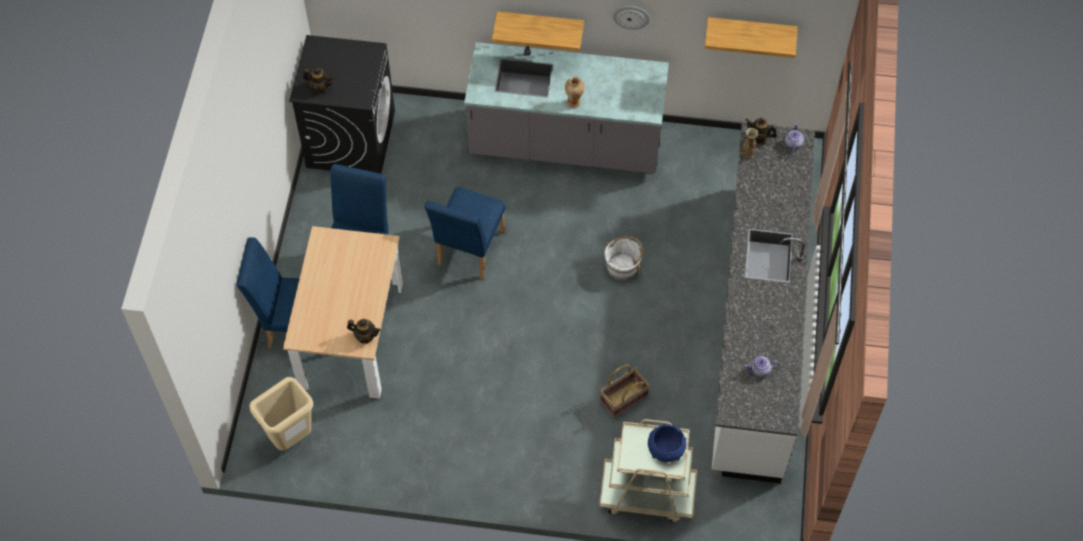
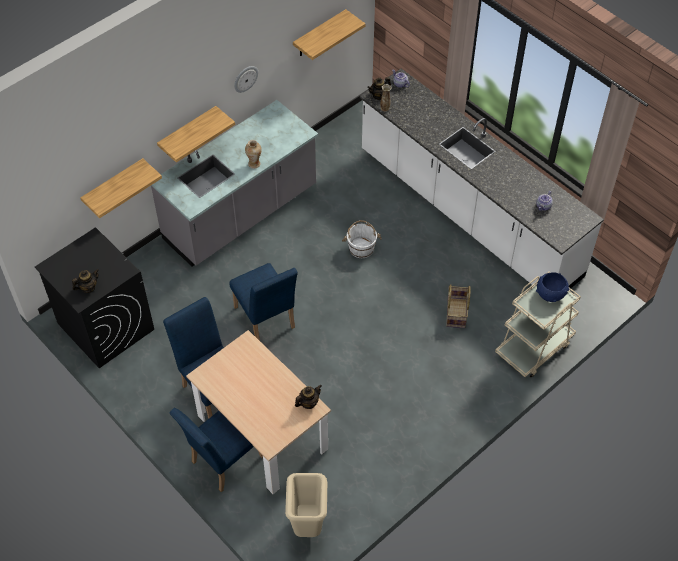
camera: 50 degrees left, 5 degrees down
none -> shelf [80,158,162,218]

